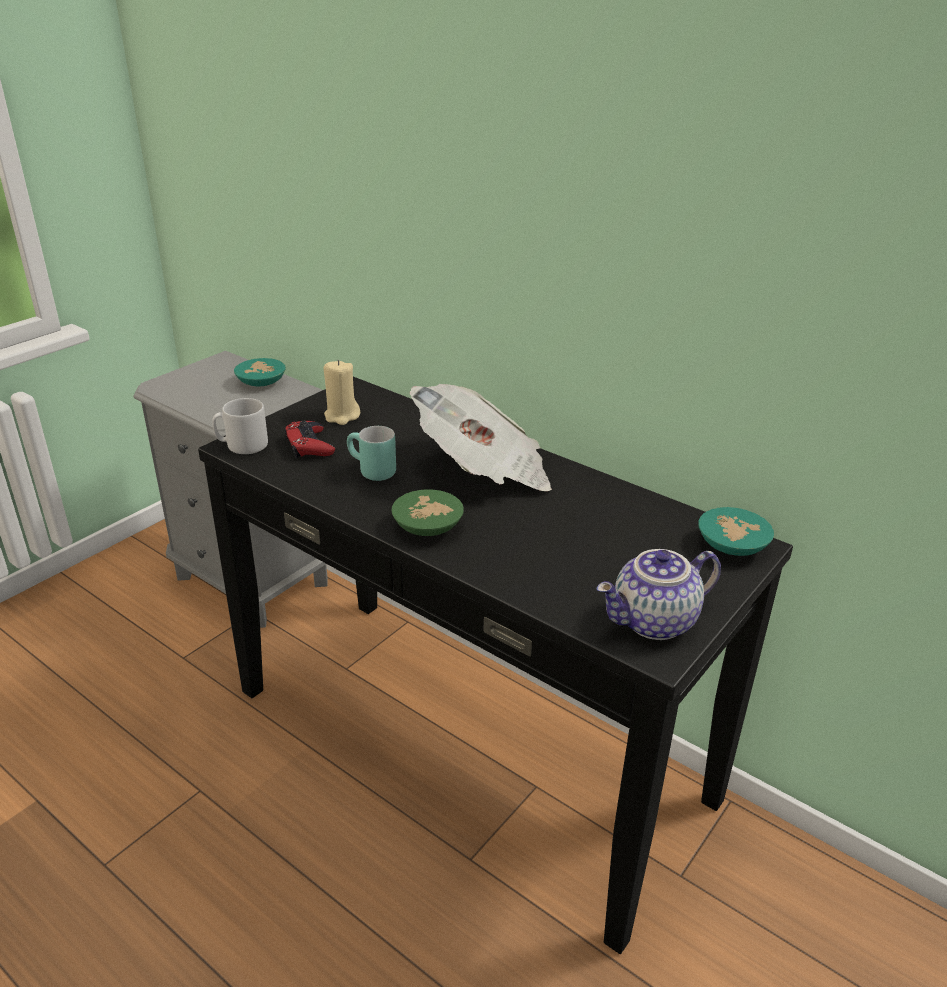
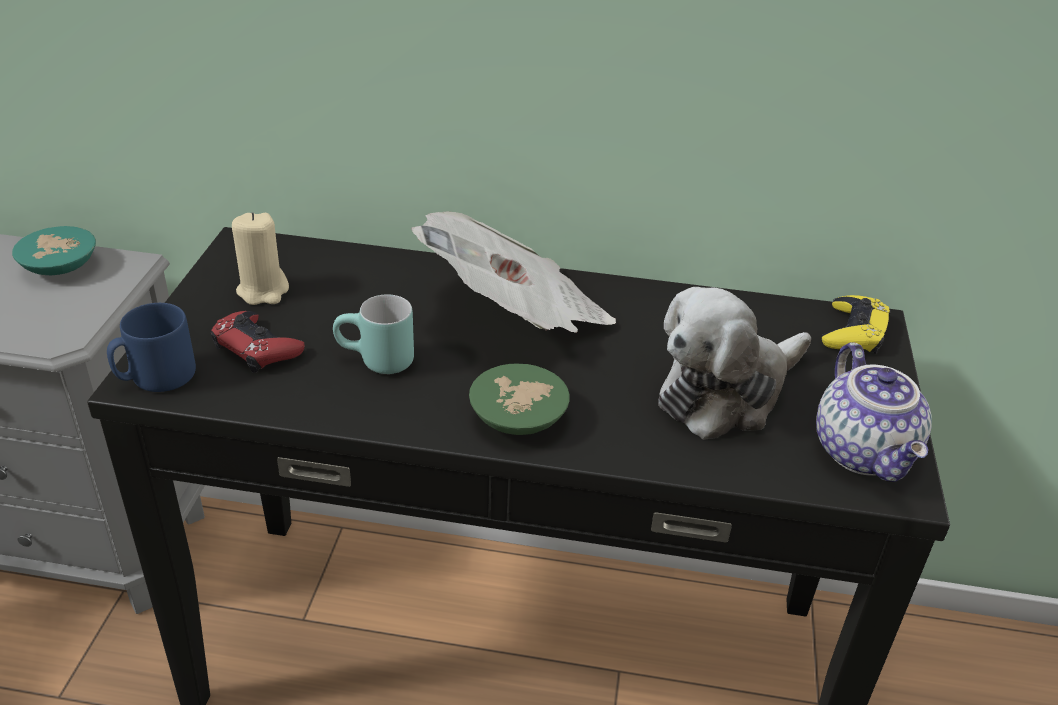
camera: 30 degrees left, 5 degrees up
grey mug [212,398,268,454] -> blue mug [107,303,196,392]
teapot [597,549,721,640] -> teapot turned 45 degrees counterclockwise [816,343,932,482]
turquoise bowl [698,507,774,556] -> yellow game controller [822,295,891,354]
none -> plush toy [658,287,811,440]

